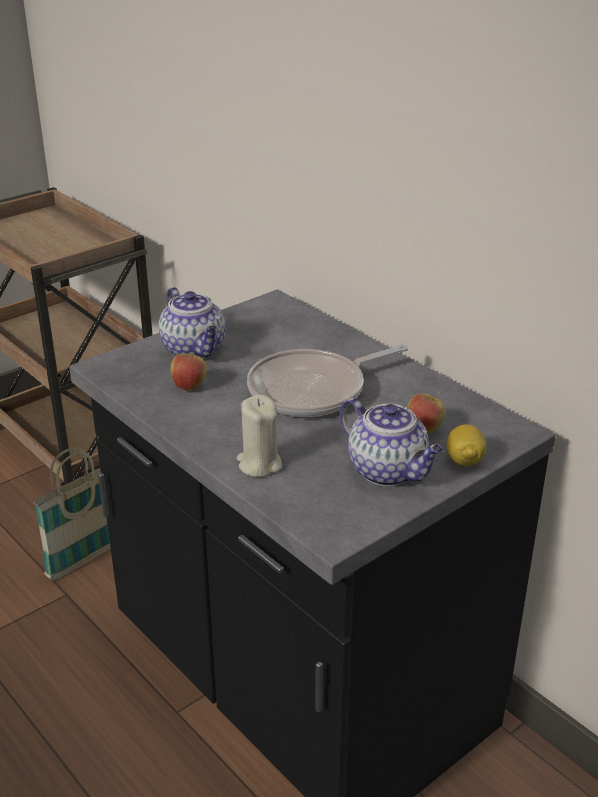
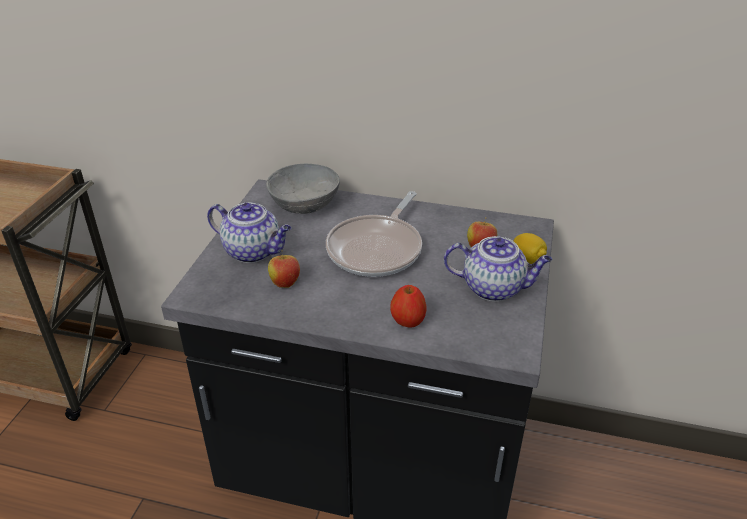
camera: 35 degrees left, 5 degrees up
basket [33,447,111,581] -> none
beige candle [237,395,282,477] -> apple [390,285,427,328]
none -> grey bowl [266,164,340,214]

